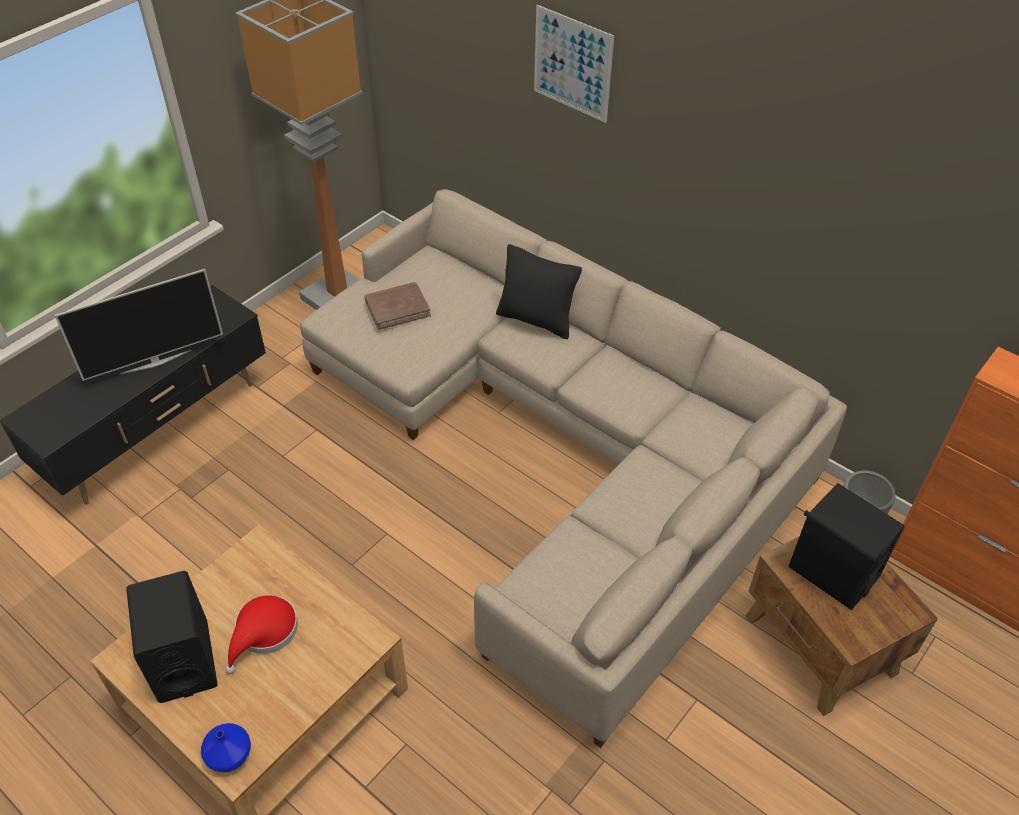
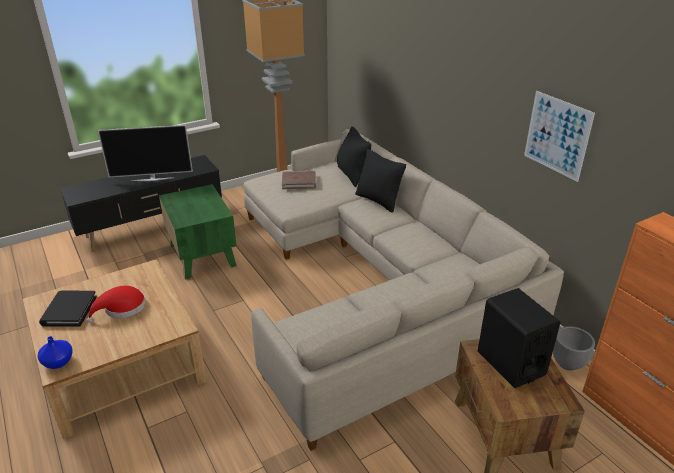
camera: 20 degrees right, 15 degrees down
black speaker [126,571,218,703] -> black book [39,291,97,327]
picture [534,5,614,123] -> picture moved to [524,91,595,182]
none -> green side table [159,184,237,280]
none -> black pillow [337,126,371,187]

